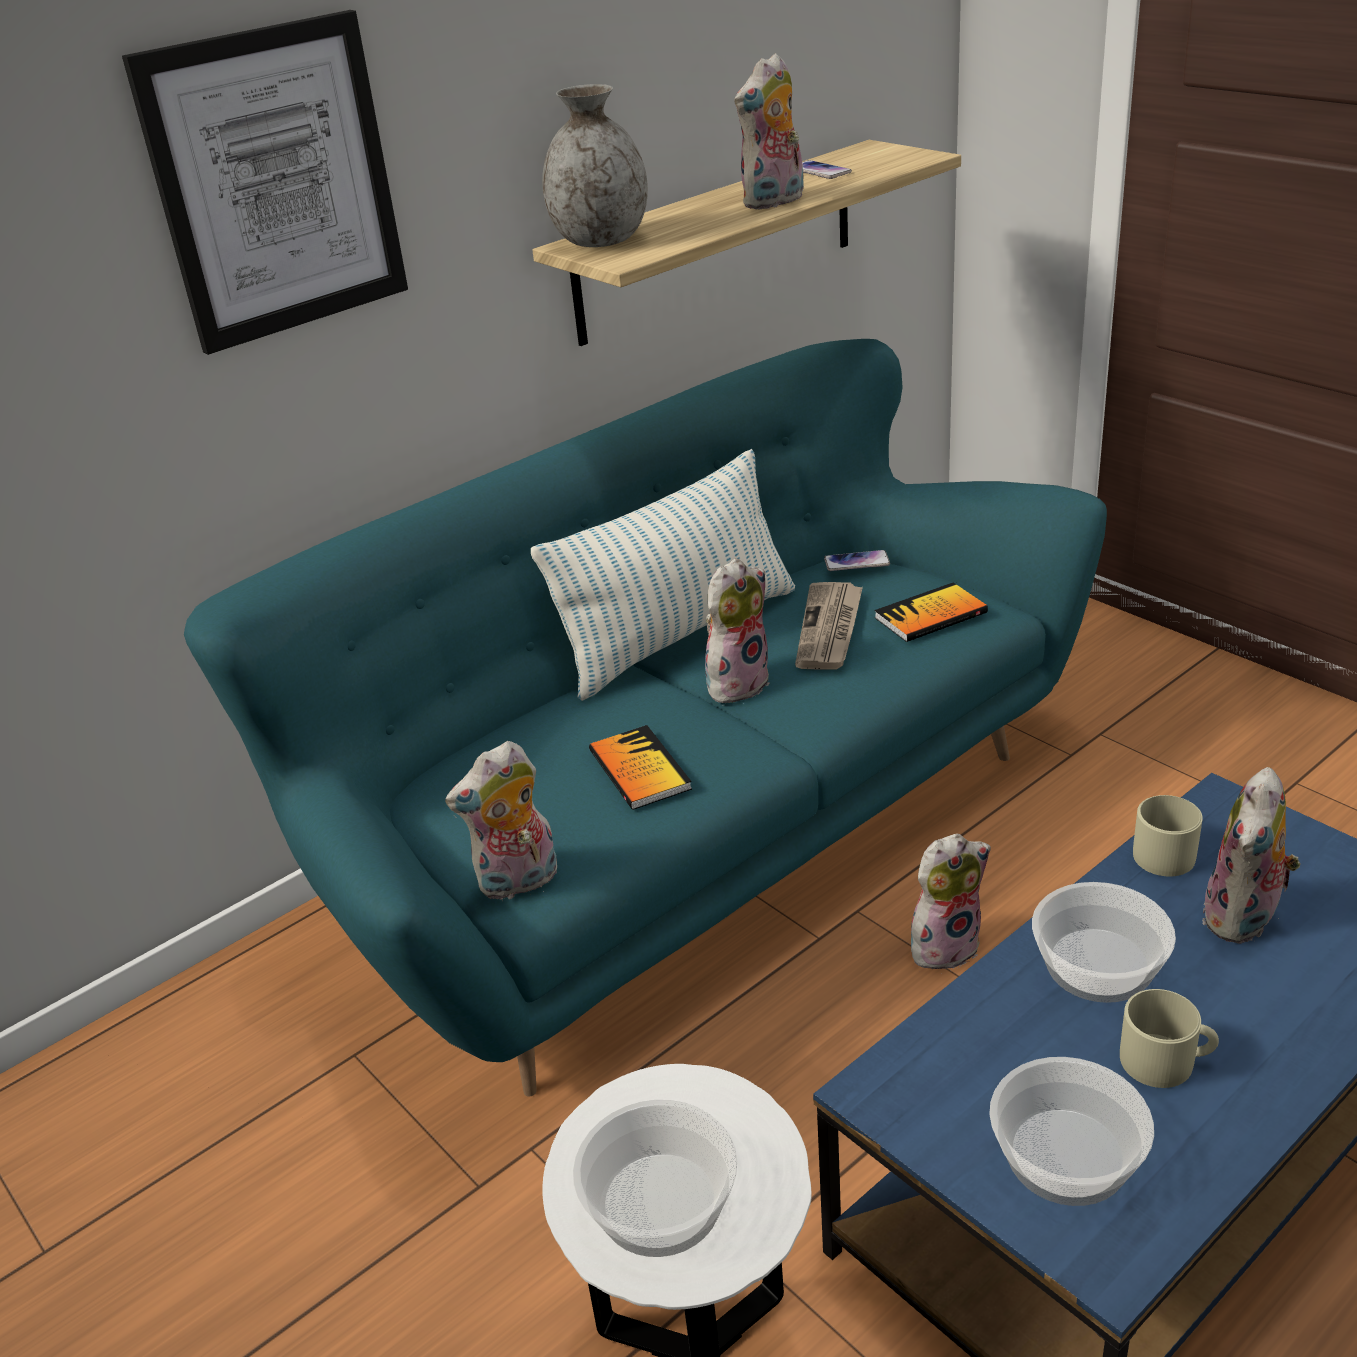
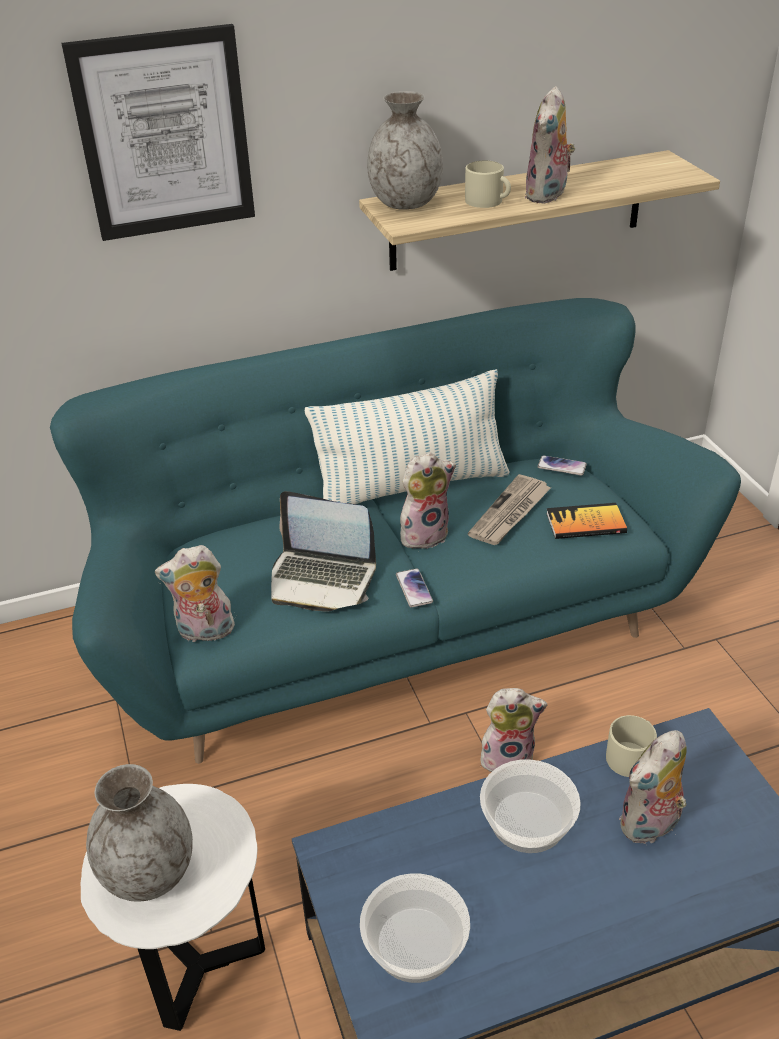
camera: 20 degrees right, 5 degrees up
bowl [573,1100,737,1257] -> grey vase [86,764,193,902]
book [589,725,692,810] -> laptop [271,491,376,612]
plush toy [734,53,804,210] -> plush toy turned 45 degrees counterclockwise [525,86,575,203]
phone [802,160,852,179] -> phone moved to [396,569,433,608]
beige mug [1120,989,1219,1088] -> beige mug moved to [465,161,511,208]

